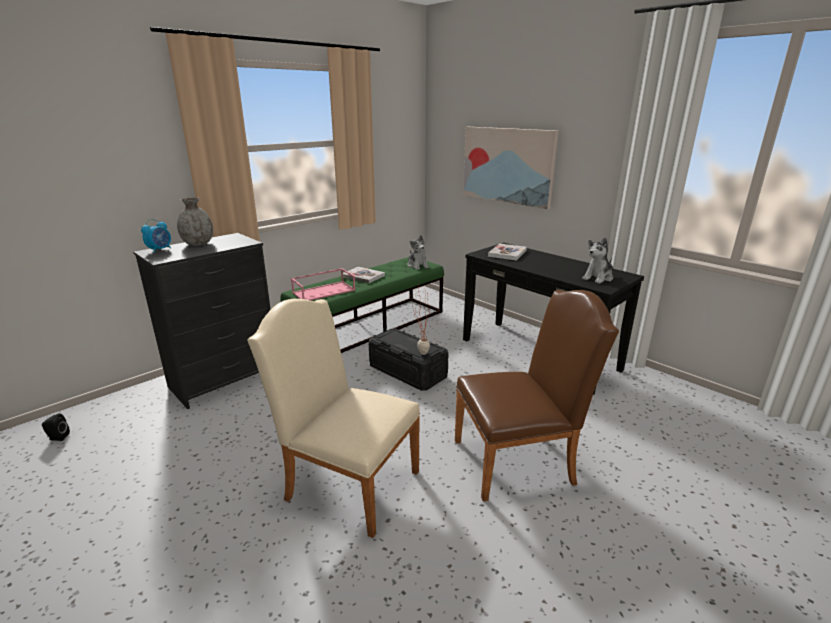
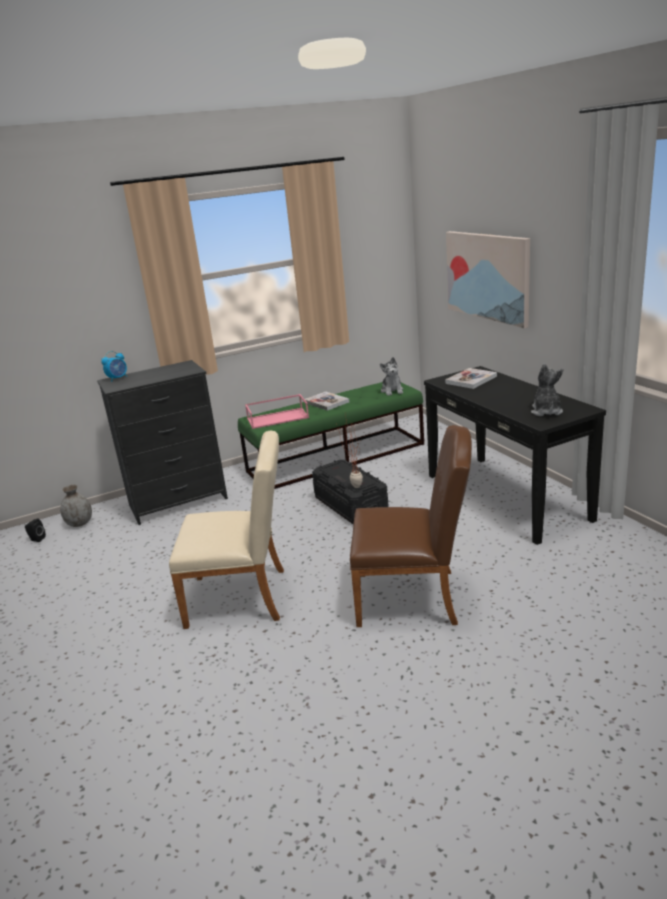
camera: 20 degrees right, 0 degrees up
grey vase [177,197,213,246] -> grey vase moved to [60,484,92,527]
beige chair [247,299,420,538] -> beige chair turned 135 degrees clockwise [169,431,284,629]
plush toy [582,237,613,284] -> plush toy turned 120 degrees clockwise [531,363,563,416]

